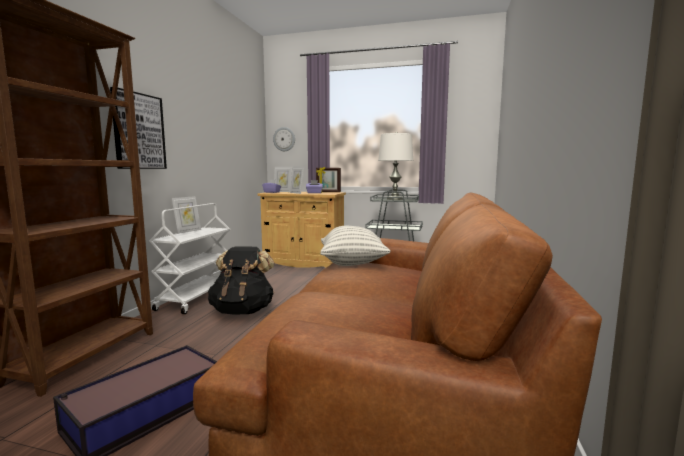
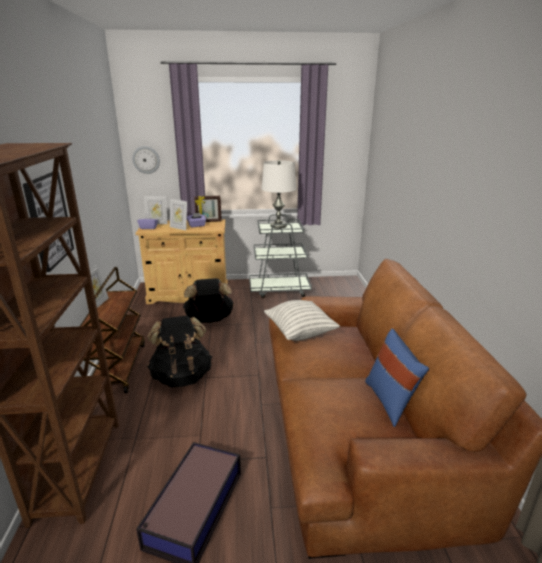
camera: 20 degrees left, 15 degrees up
white cart [149,203,230,314] -> brown cart [80,267,145,393]
none -> black backpack [183,278,234,323]
none -> blue pillow [365,328,429,427]

